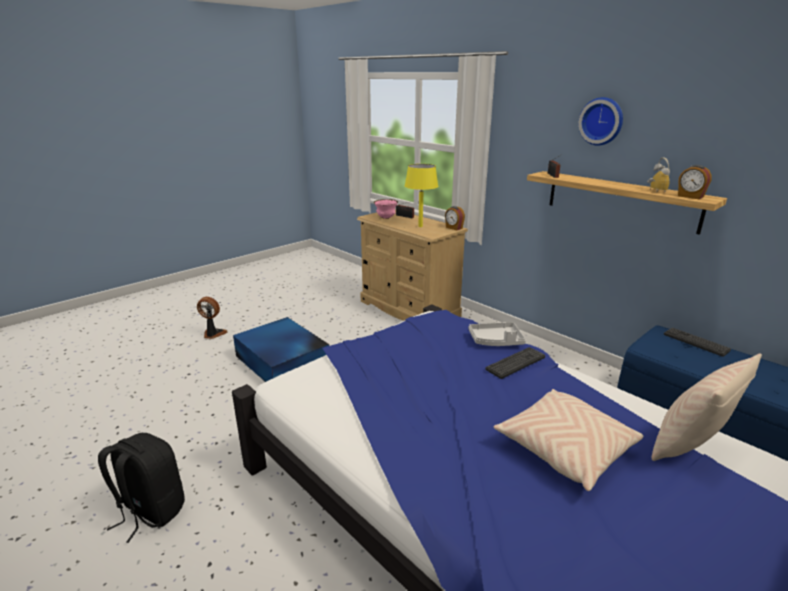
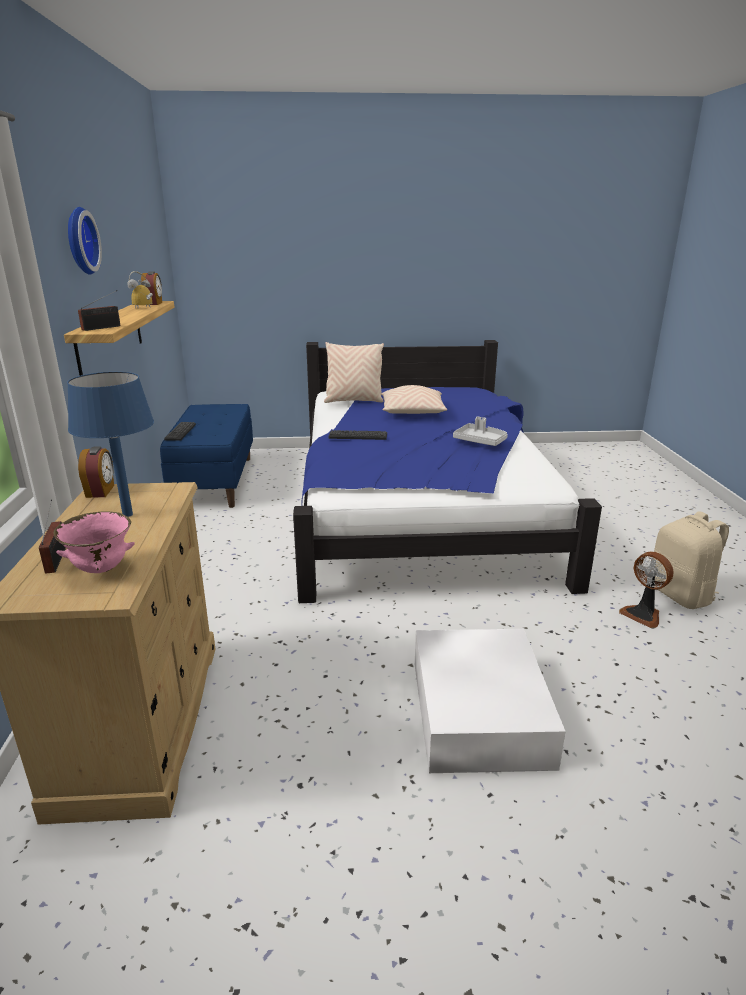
camera: 140 degrees left, 0 degrees up
black backpack [98,433,185,543] -> beige backpack [652,511,729,609]
fan [197,297,227,339] -> fan moved to [619,552,673,628]
blue storage box [233,317,329,382] -> white storage box [415,629,566,773]
yellow table lamp [405,164,438,227] -> blue table lamp [67,372,154,517]
grey tray [469,322,526,346] -> grey tray moved to [453,417,508,446]

